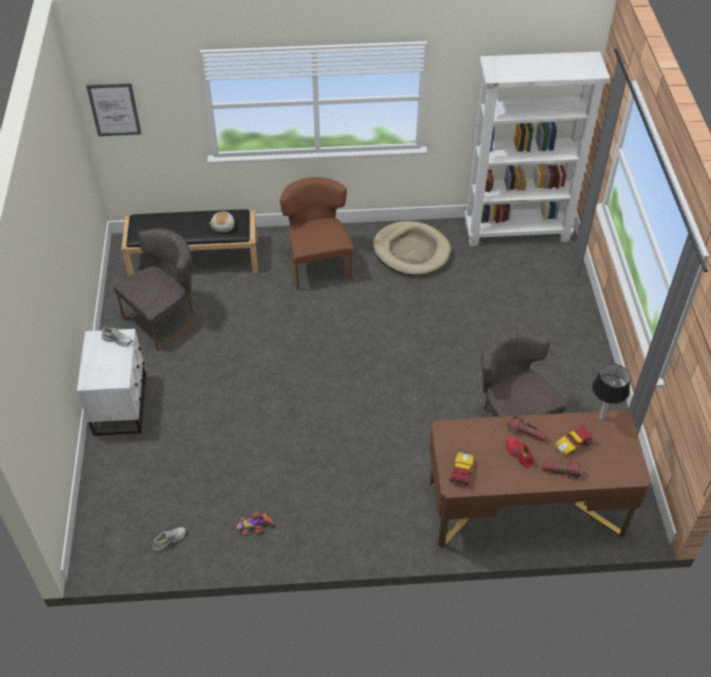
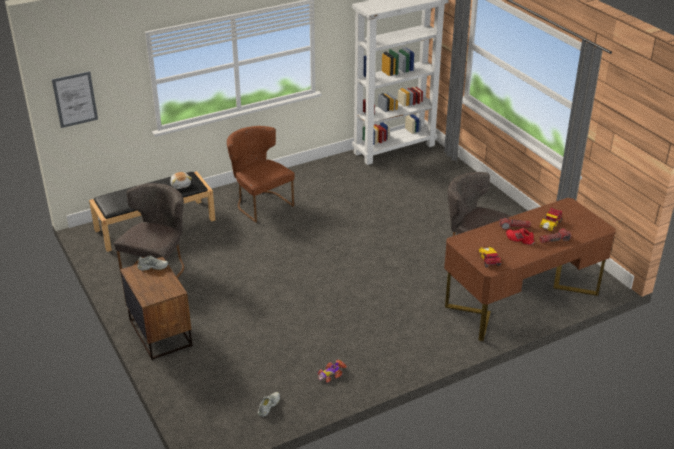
camera: 25 degrees left, 15 degrees down
white nightstand [77,329,146,436] -> brown nightstand [120,257,192,360]
beige dog bed [373,221,451,276] -> none
table lamp [592,364,630,420] -> none

